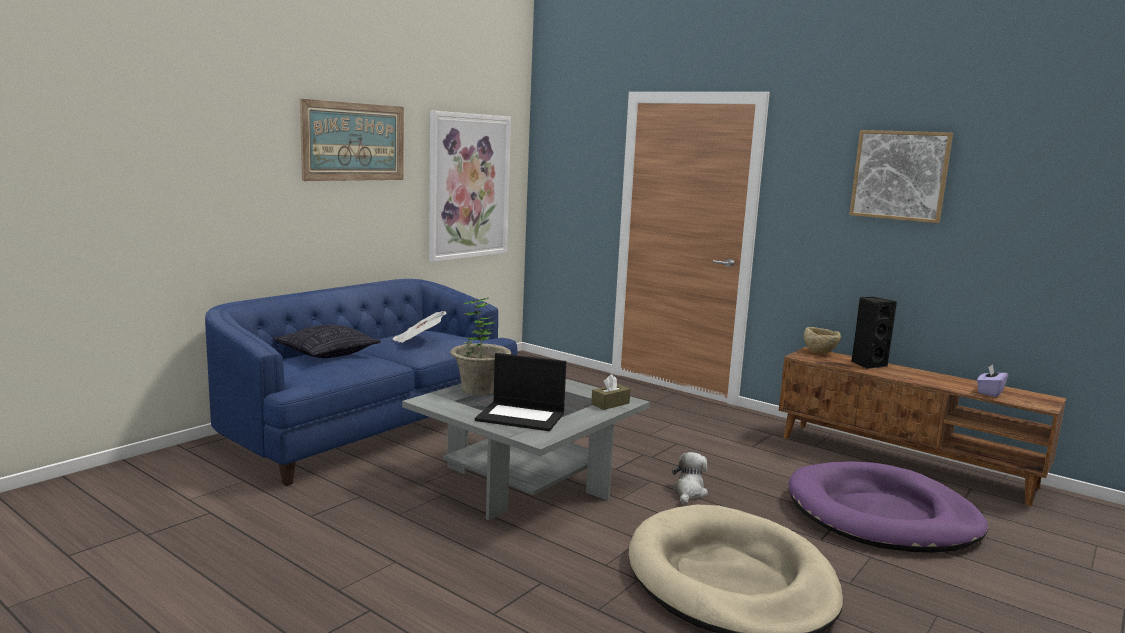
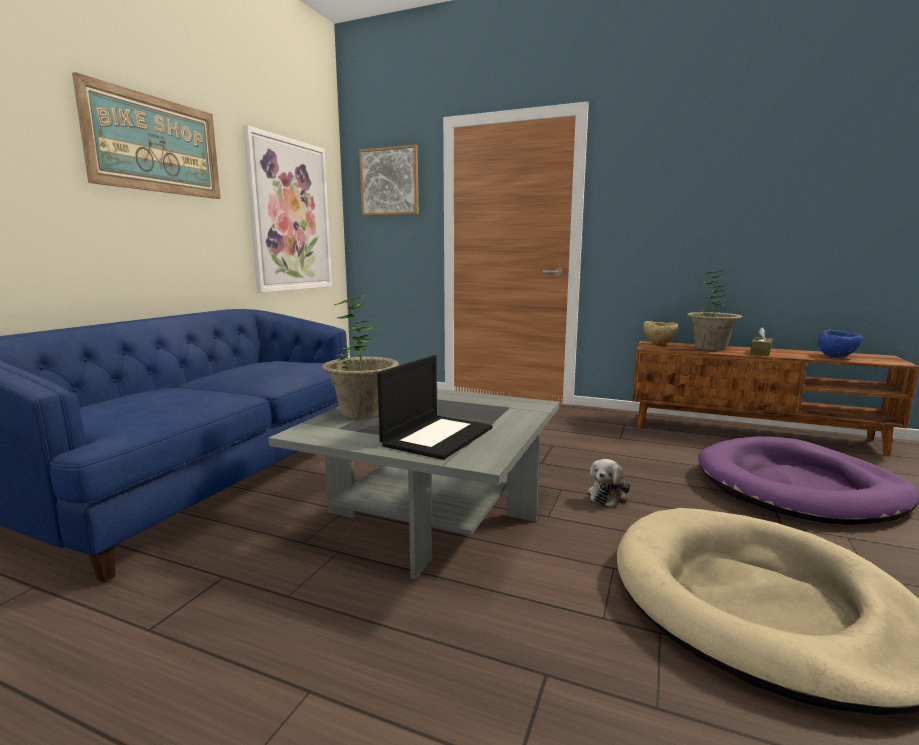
camera: 15 degrees left, 0 degrees up
pillow [273,325,381,358] -> none
newspaper [393,311,446,343] -> none
laptop [475,353,566,431] -> laptop turned 60 degrees counterclockwise [377,355,492,460]
brown tissue box [591,374,630,410] -> brown tissue box moved to [750,327,773,356]
plush toy [672,452,708,504] -> plush toy turned 150 degrees counterclockwise [588,459,630,507]
picture [849,130,953,223] -> picture moved to [359,145,419,216]
black speaker [851,297,897,369] -> potted plant [687,269,742,350]
purple tissue box [977,364,1008,397] -> blue bowl [818,330,863,358]

